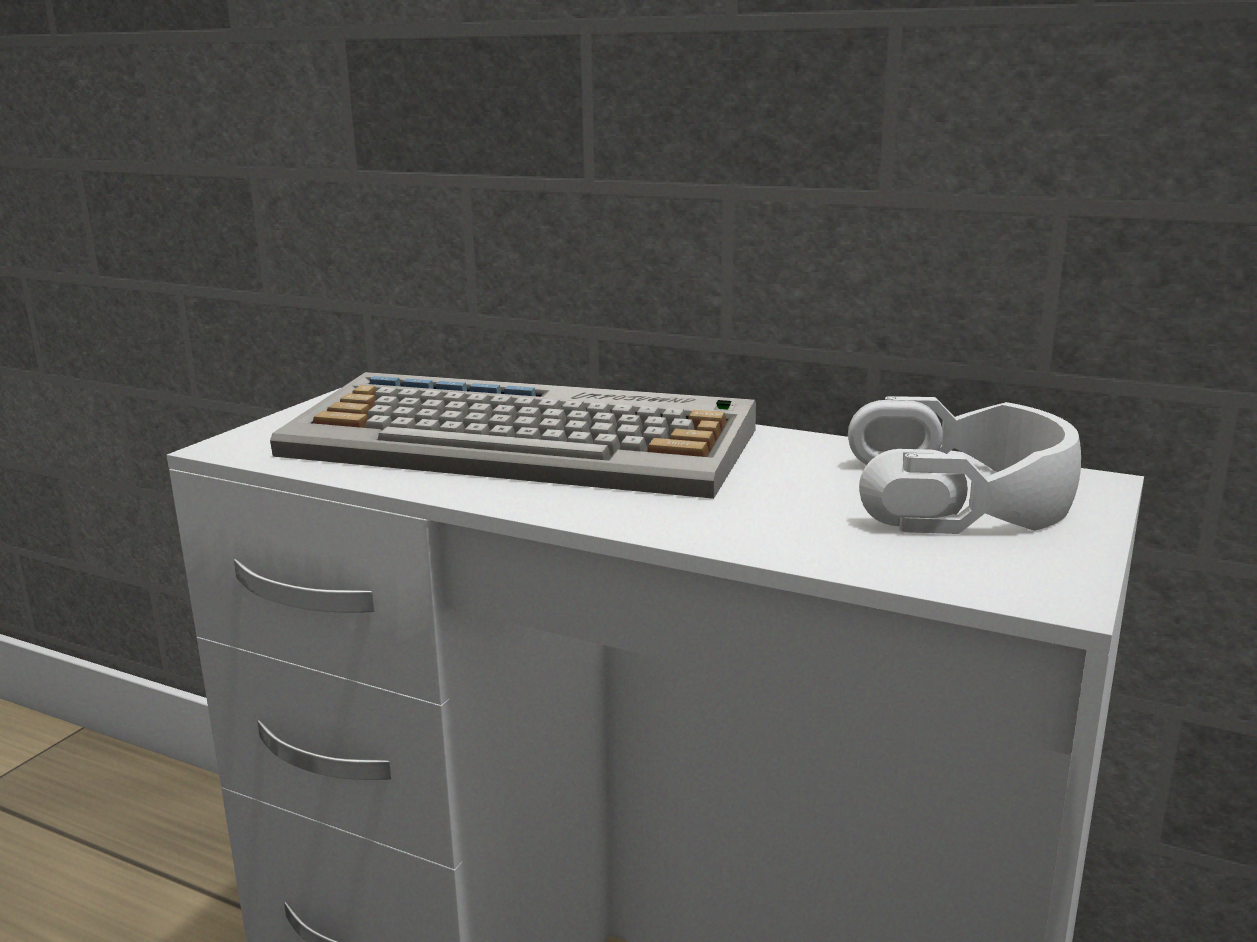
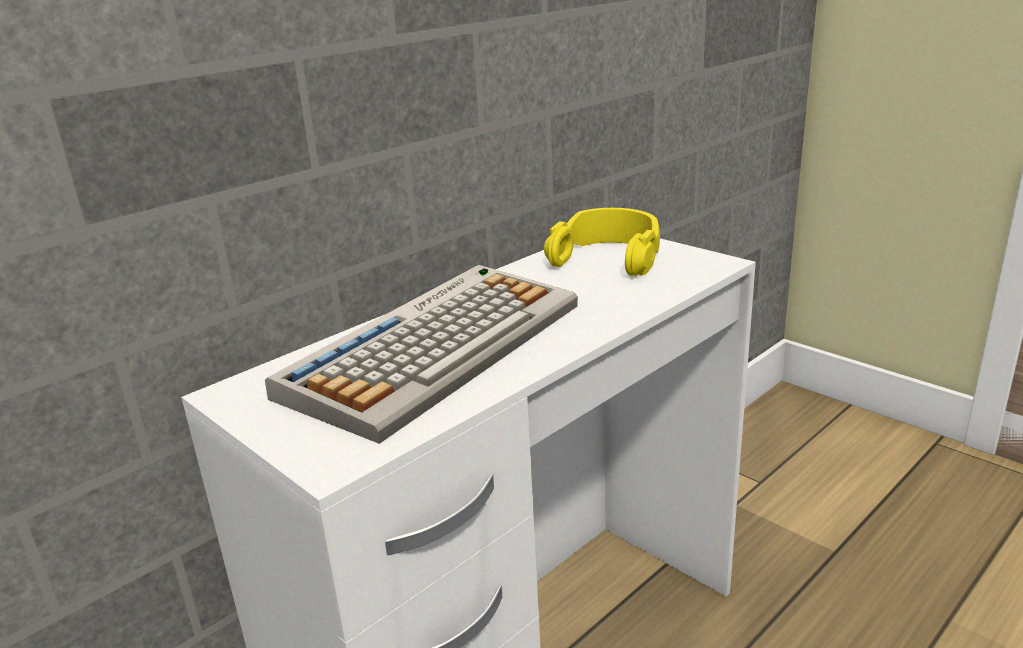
camera: 70 degrees left, 5 degrees up
white headphones [848,396,1081,534] -> yellow headphones [544,208,660,276]

